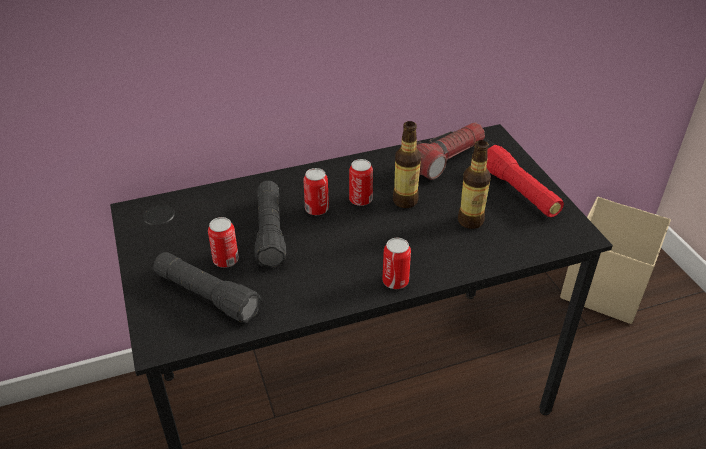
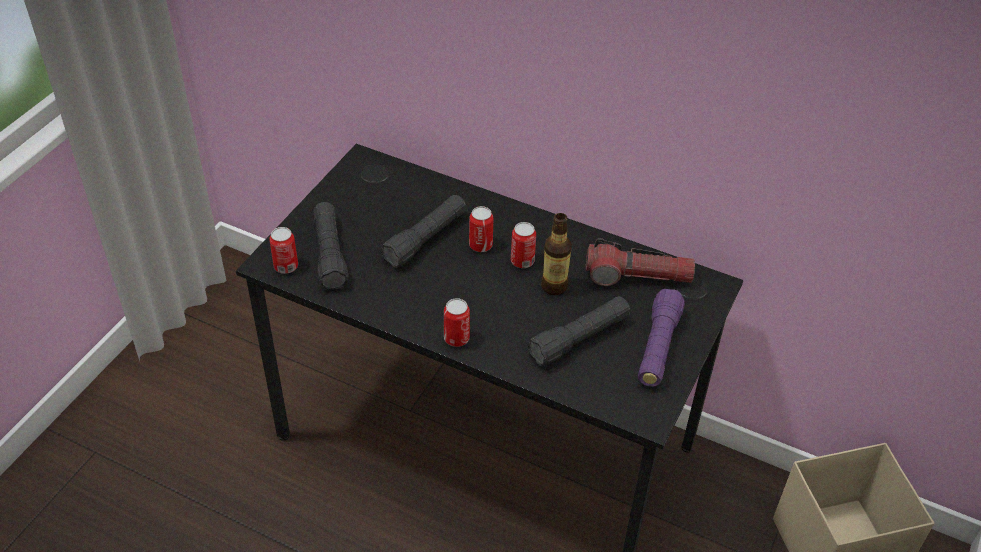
camera: 45 degrees right, 5 degrees up
can [208,217,239,268] -> can moved to [269,227,298,274]
bottle [458,140,491,229] -> black flashlight [527,297,630,366]
red flashlight [486,145,564,217] -> purple flashlight [638,289,685,387]

